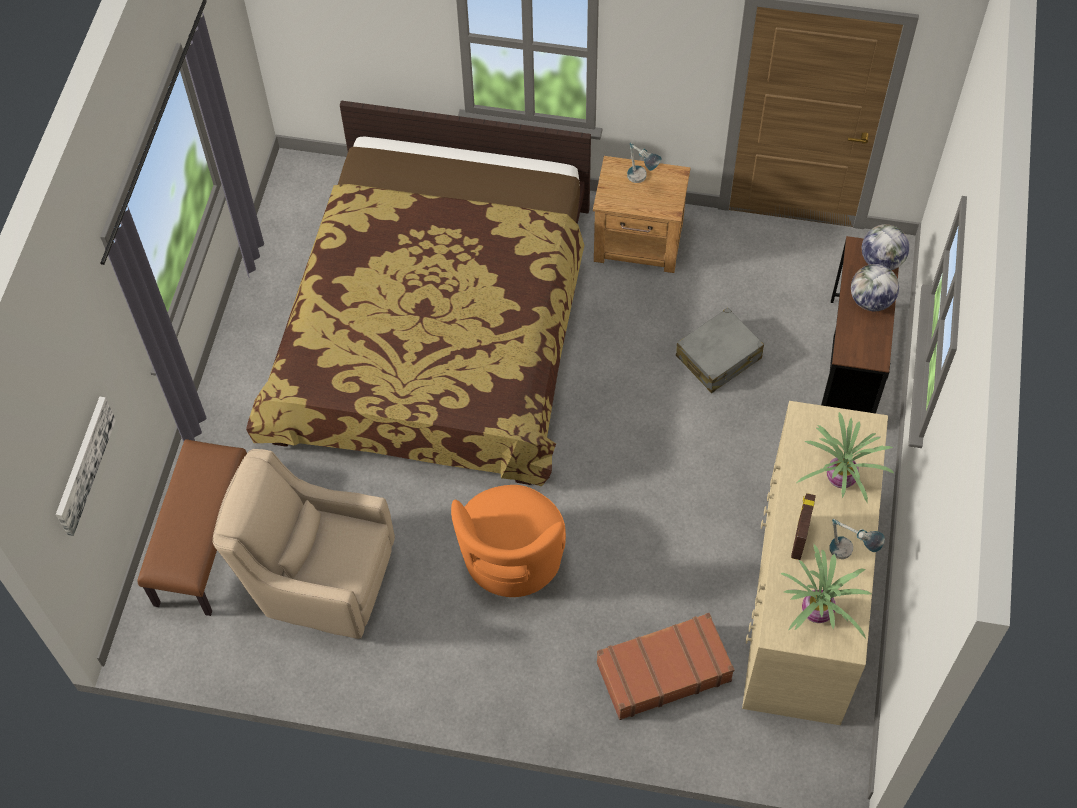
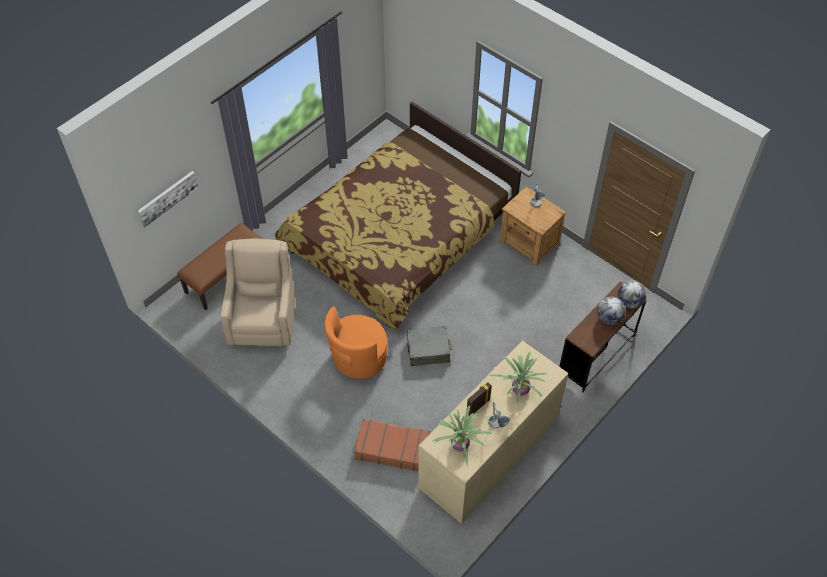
camera: 30 degrees right, 5 degrees down
beige armchair [213,449,395,639] -> beige armchair turned 45 degrees clockwise [220,239,295,346]
grey suitcase [676,308,764,393] -> grey suitcase moved to [407,326,452,366]

